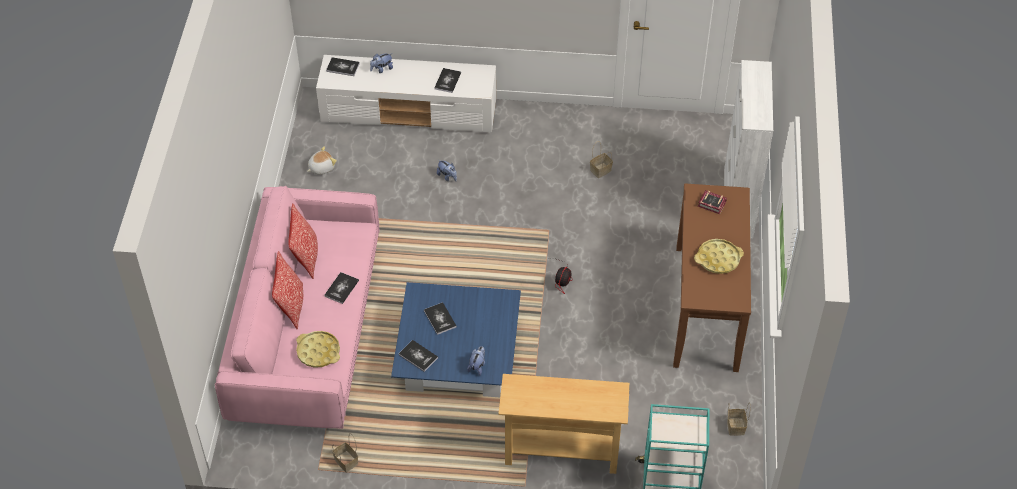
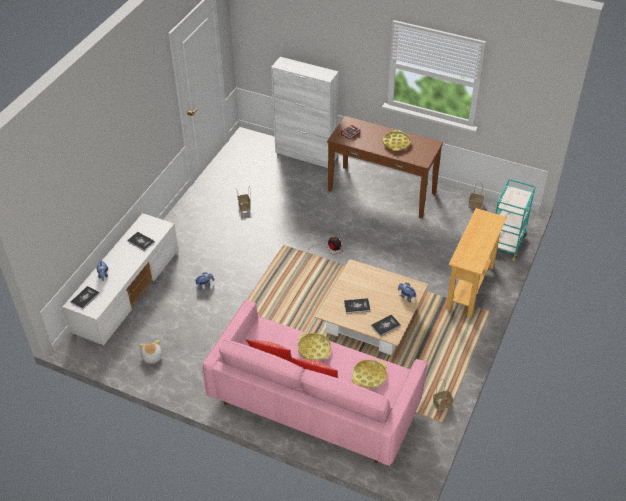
camera: 70 degrees left, 5 degrees down
book [324,272,359,304] -> yellow tray [298,333,331,361]
blue coffee table [391,282,521,397] -> beige coffee table [315,259,428,355]

